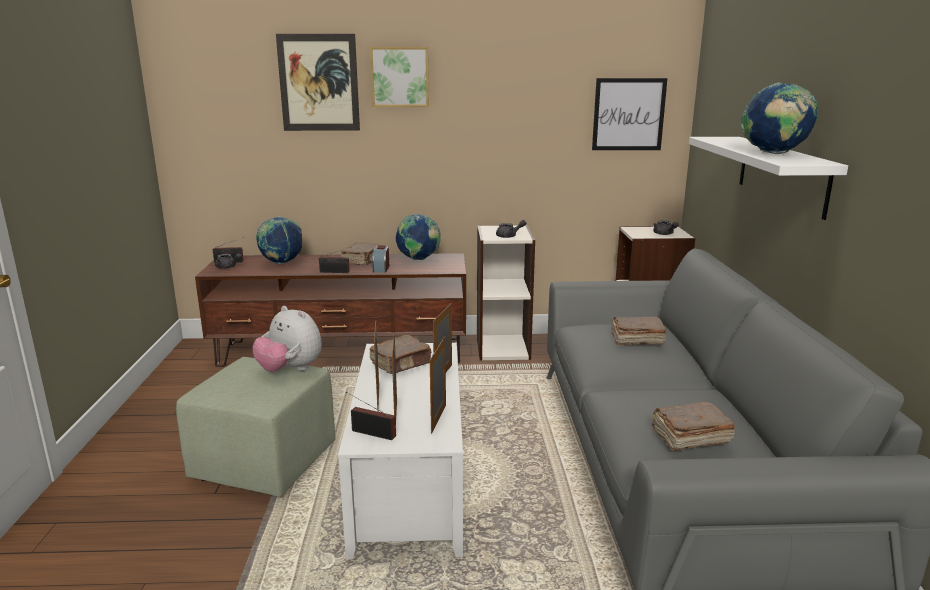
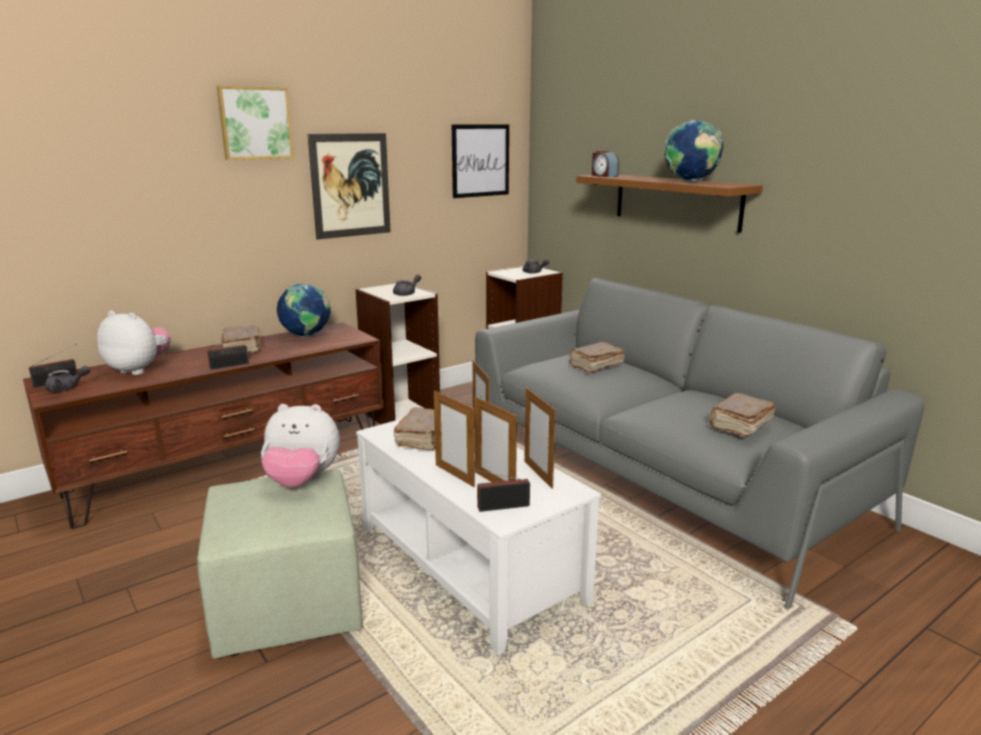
camera: 35 degrees left, 0 degrees up
globe [256,216,302,264] -> plush toy [97,311,171,375]
picture [276,34,360,131] -> picture moved to [308,133,391,240]
alarm clock [372,245,389,273] -> alarm clock moved to [592,151,619,177]
white shelf [689,137,848,220] -> brown shelf [576,175,763,233]

